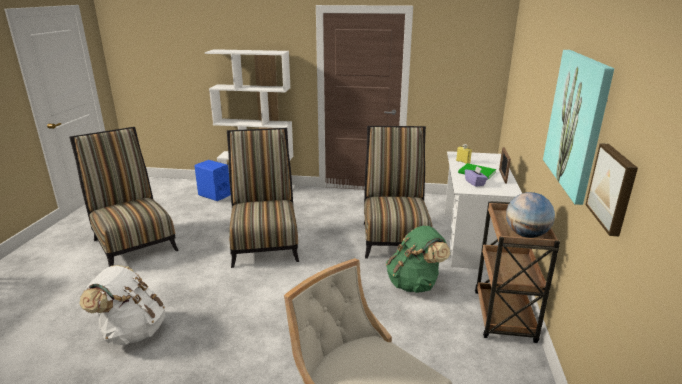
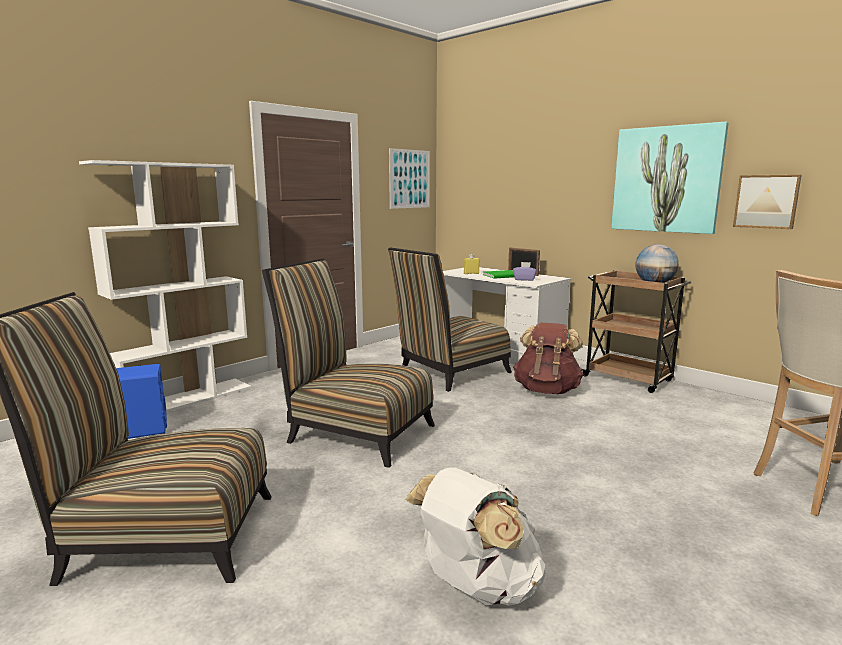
camera: 55 degrees left, 10 degrees down
chair [364,126,433,259] -> chair turned 75 degrees counterclockwise [388,247,512,392]
green backpack [386,226,450,293] -> brown backpack [513,322,584,394]
none -> picture [389,148,430,209]

